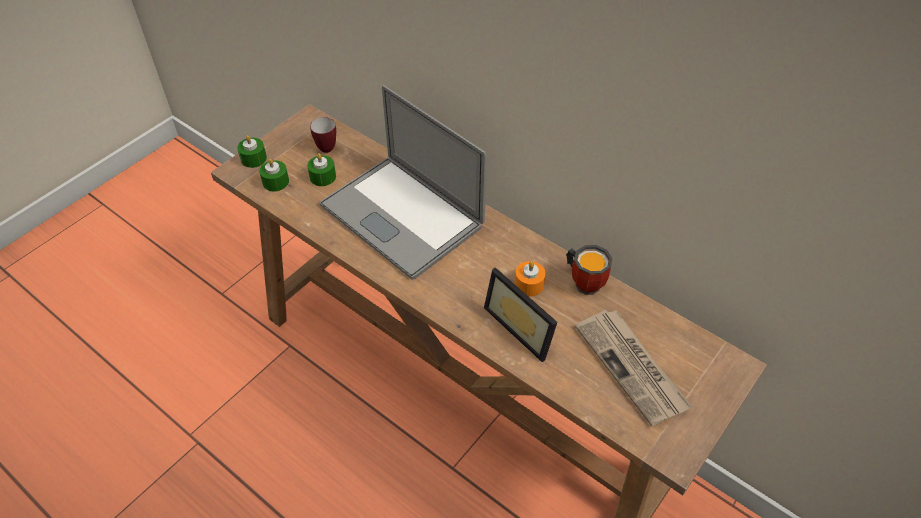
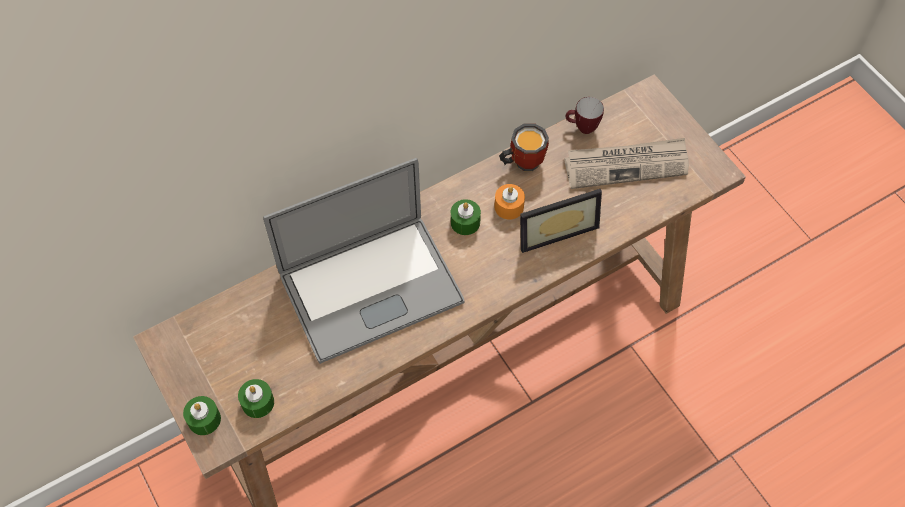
camera: 70 degrees left, 10 degrees up
green candle [307,153,336,186] -> green candle moved to [451,199,481,235]
mug [310,117,336,153] -> mug moved to [566,97,604,134]

